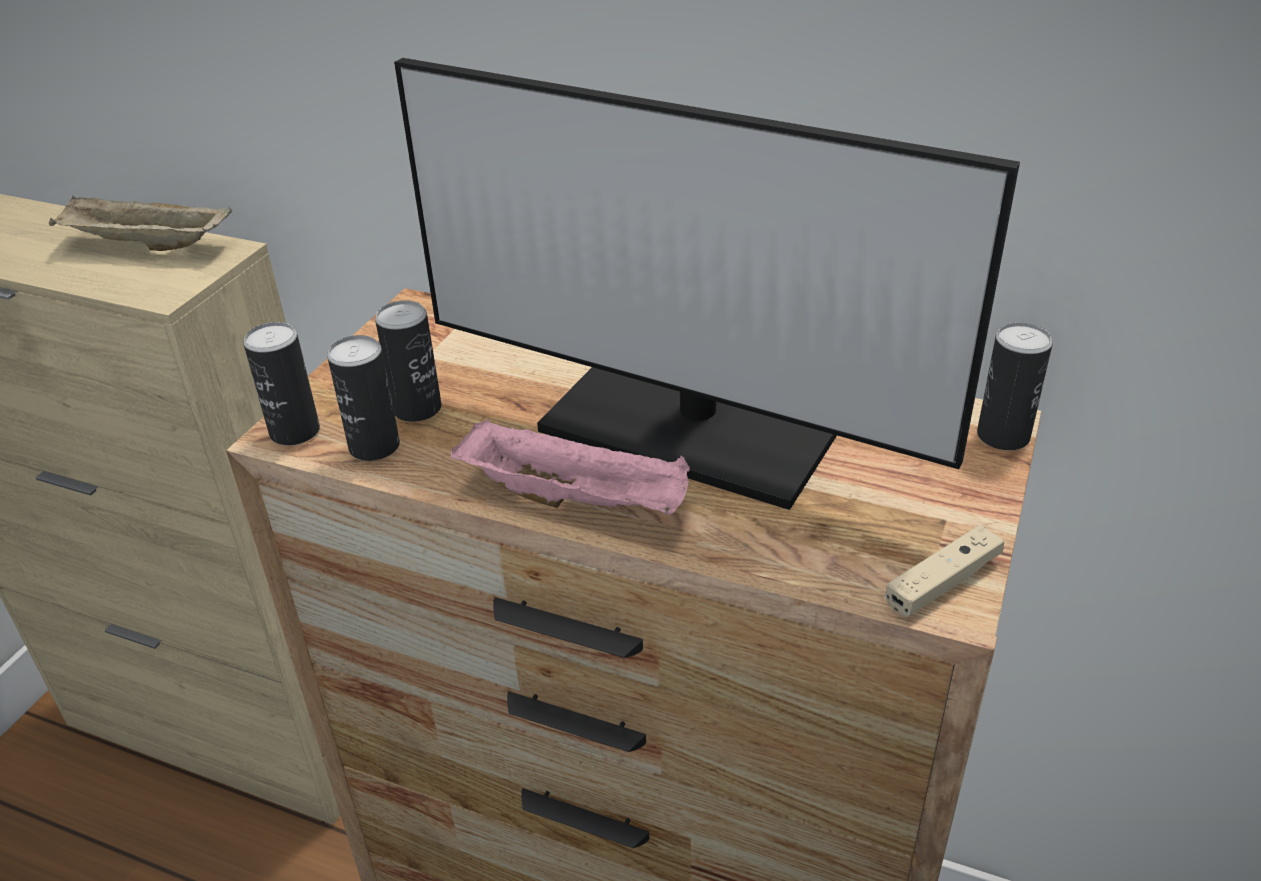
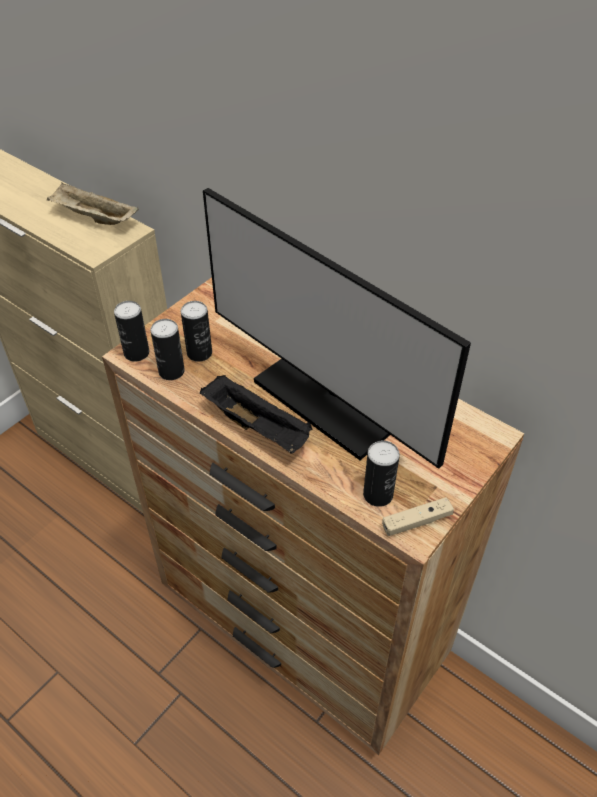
camera: 15 degrees right, 10 degrees up
pink tray [451,419,690,515] -> black tray [200,375,312,454]
can [977,322,1053,450] -> can moved to [363,440,400,507]

